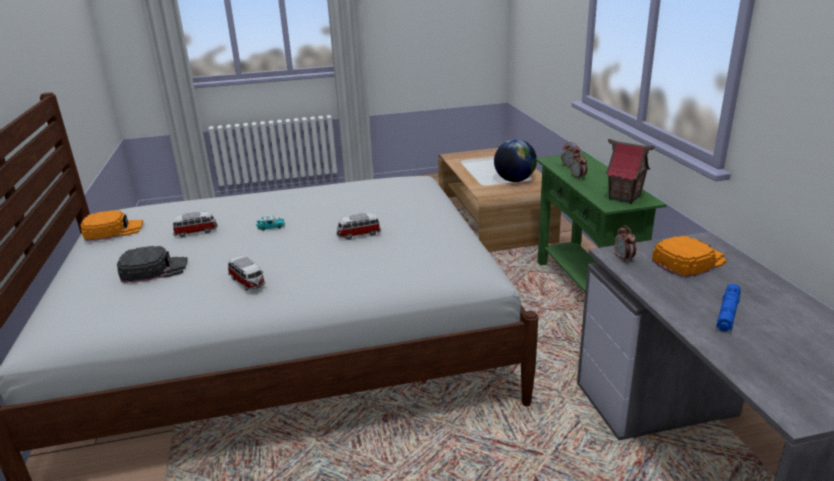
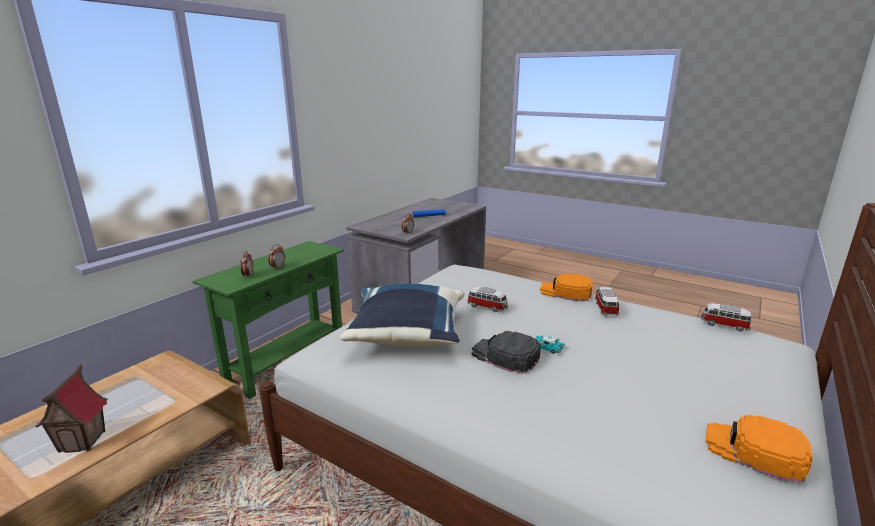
camera: 135 degrees left, 5 degrees down
black cap [117,246,187,283] -> black cap moved to [472,331,541,374]
toy car [173,212,218,237] -> toy car moved to [701,303,751,332]
globe [494,139,537,182] -> none
toy house [605,139,655,204] -> toy house moved to [35,365,107,453]
orange cap [652,236,727,278] -> orange cap moved to [540,274,593,301]
none -> blue pillow [340,284,464,347]

